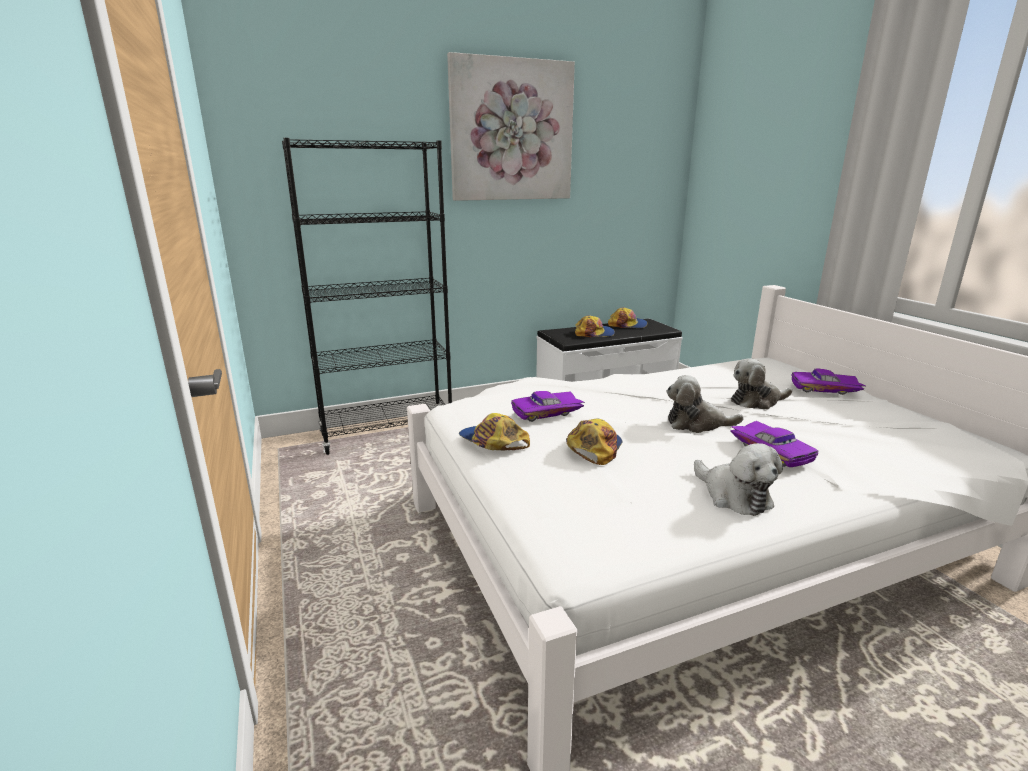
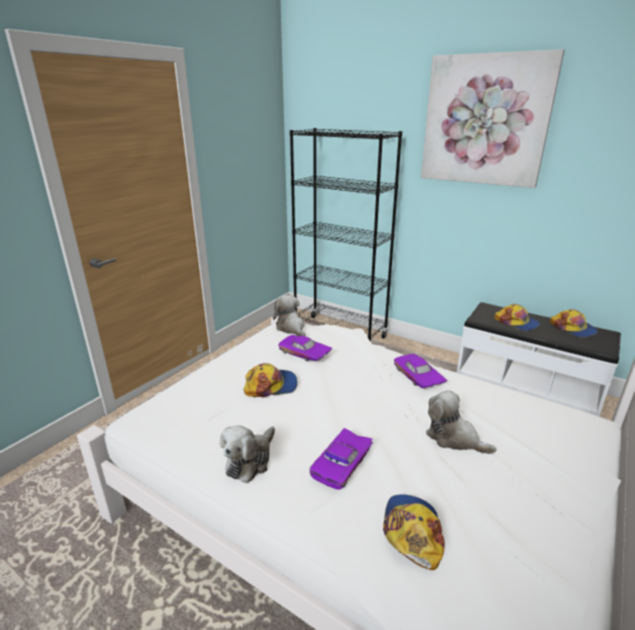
camera: 55 degrees right, 5 degrees up
cap [459,413,530,451] -> cap moved to [383,494,445,570]
plush toy [667,375,744,433] -> plush toy moved to [273,295,305,336]
purple toy car [792,369,865,395] -> purple toy car moved to [394,354,447,389]

